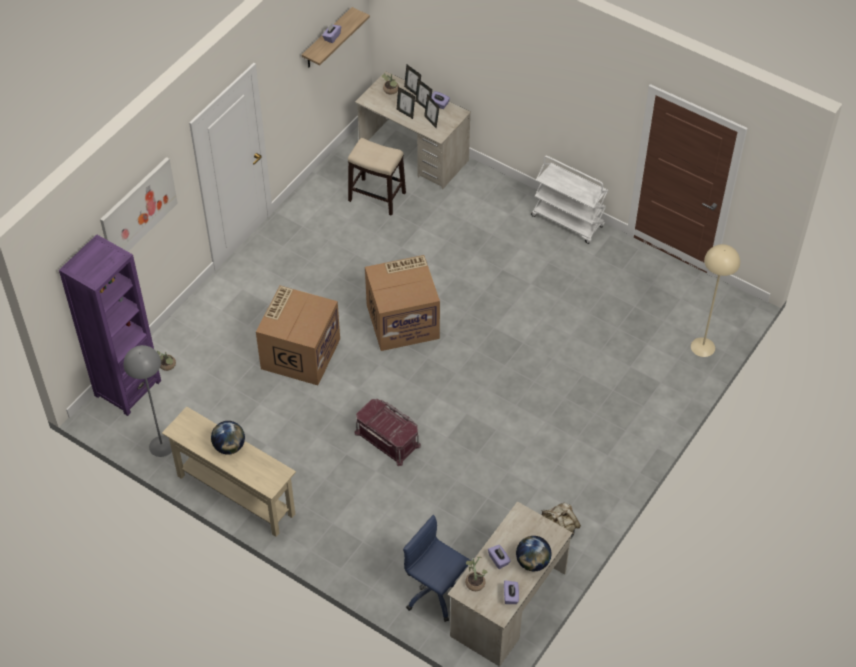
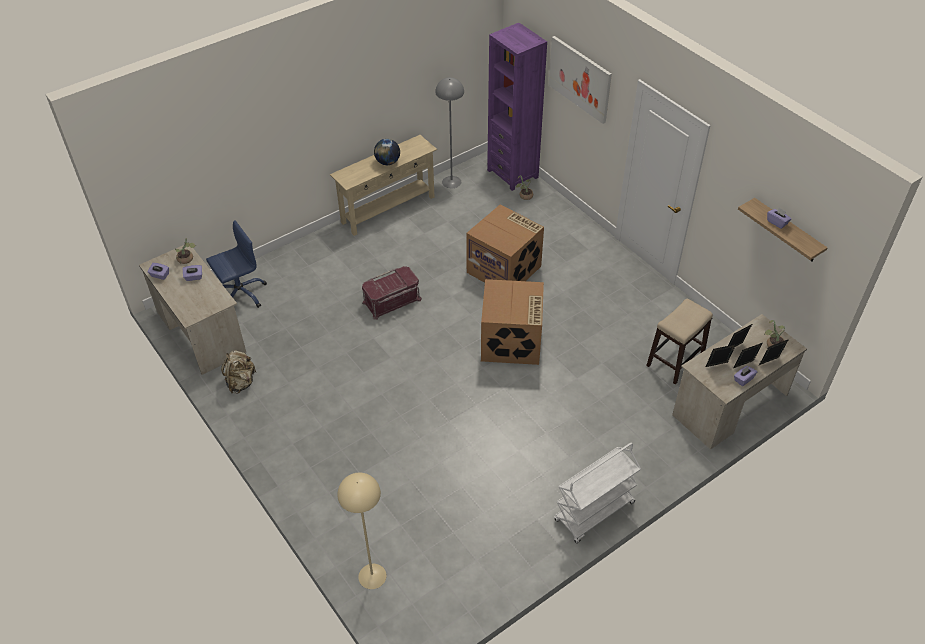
camera: 110 degrees right, 5 degrees down
globe [516,536,552,571] -> none

